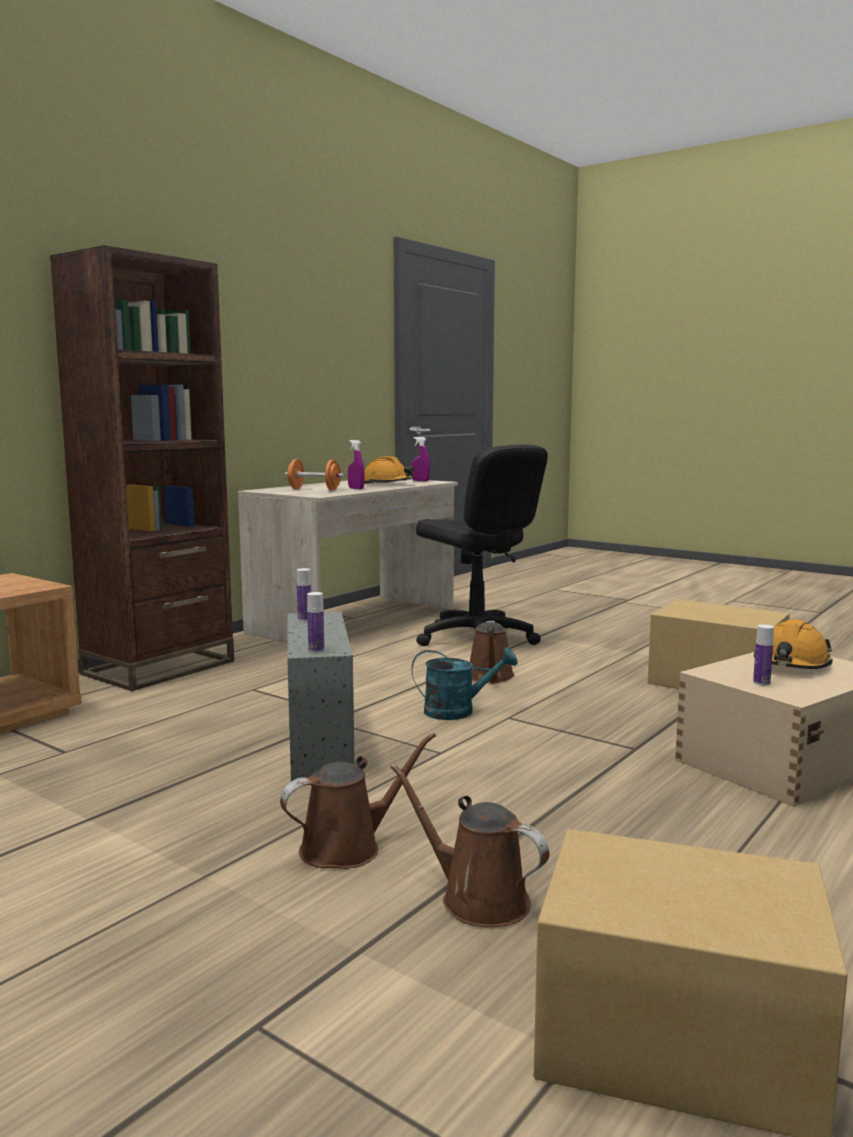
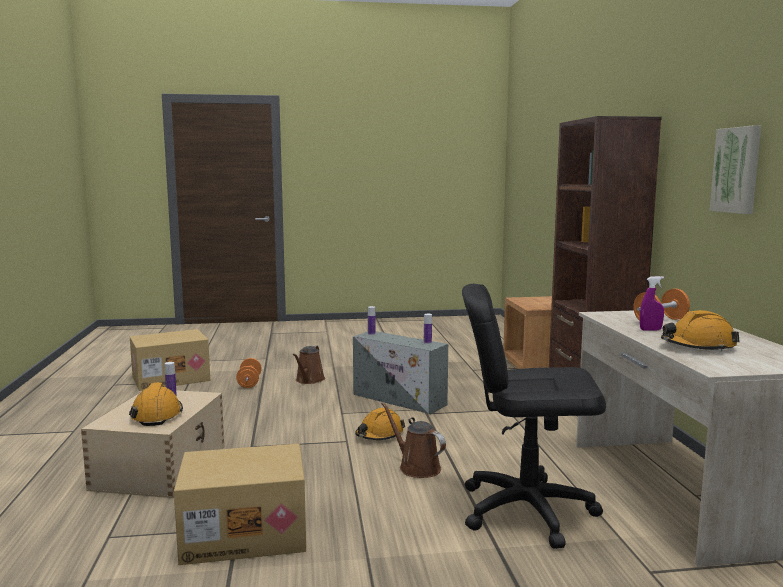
camera: 135 degrees right, 0 degrees up
brown watering can [390,764,550,927] -> orange dumbbell [236,358,262,388]
purple spray bottle [411,437,430,481] -> none
turquoise watering can [412,647,518,720] -> orange hard hat [355,408,405,440]
none -> picture [710,125,761,214]

